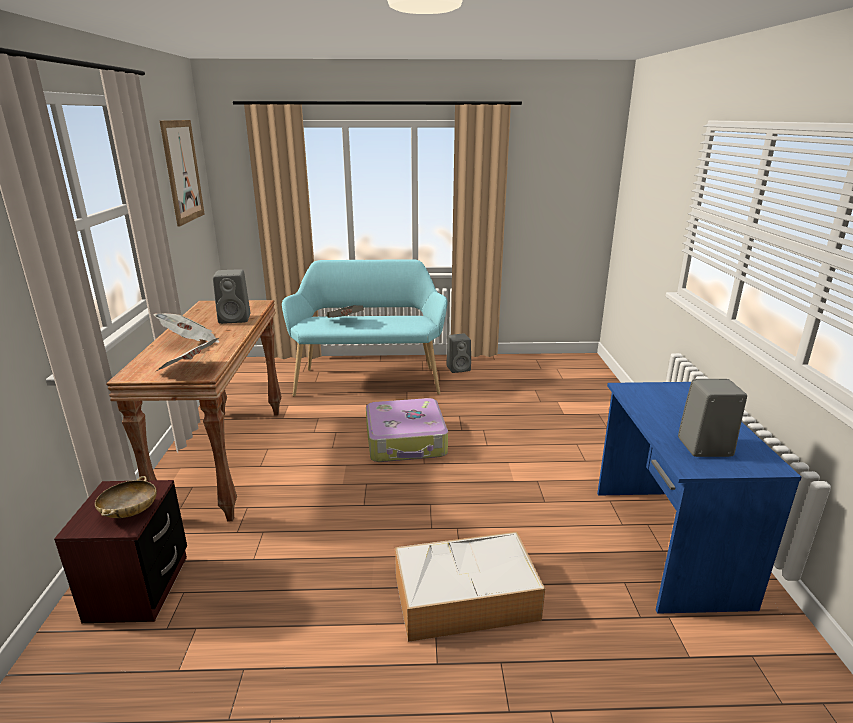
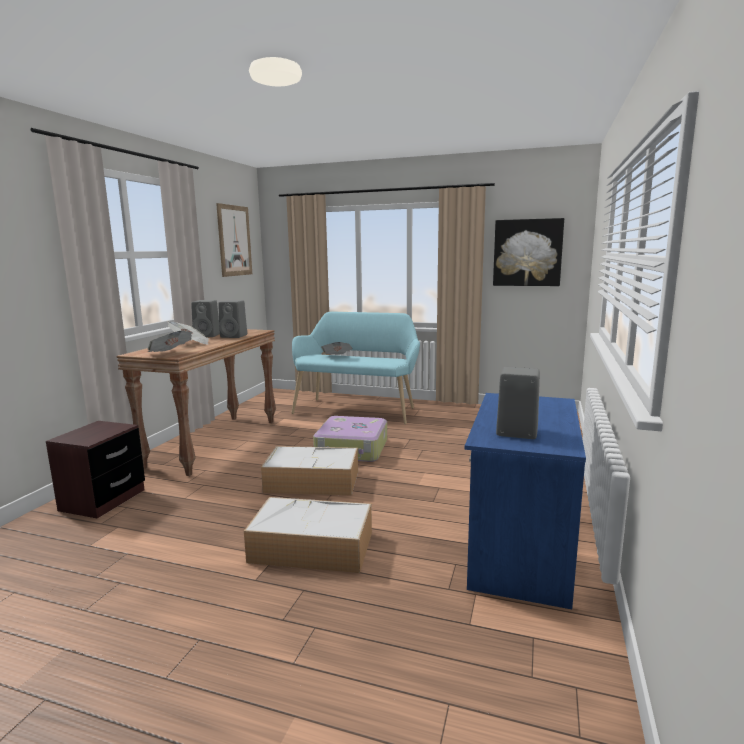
camera: 20 degrees right, 10 degrees down
beige bowl [95,476,157,518] -> none
grey speaker [446,334,471,373] -> grey speaker moved to [191,300,220,337]
none -> storage box [261,446,358,495]
none -> picture [493,218,564,286]

